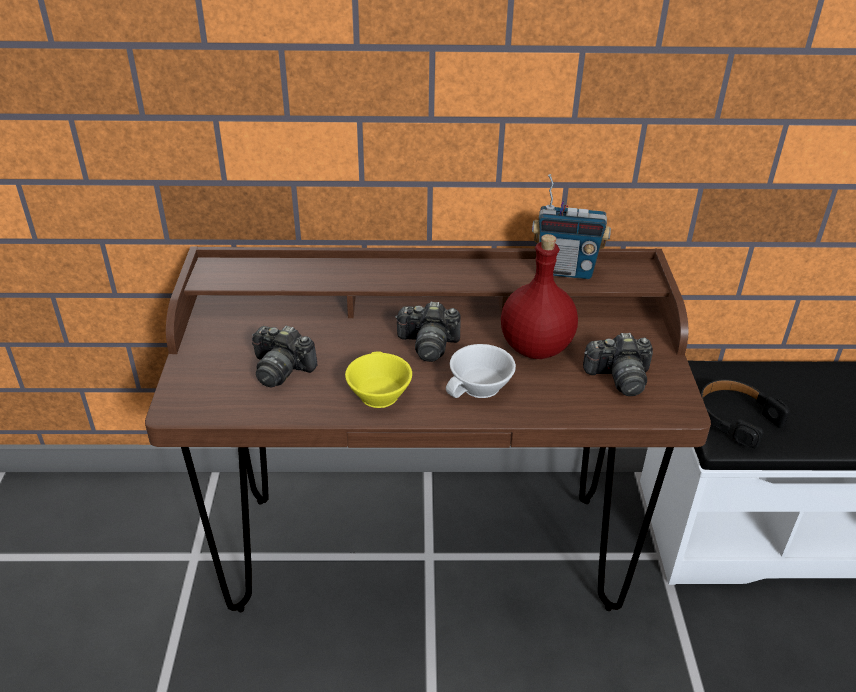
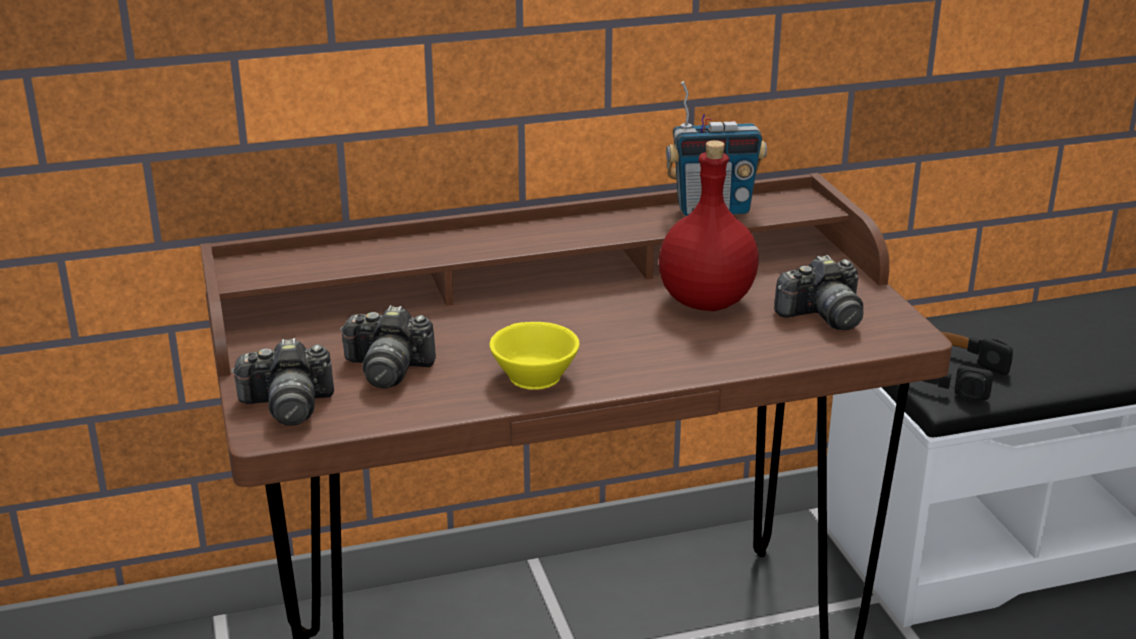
camera: 15 degrees left, 10 degrees down
camera [395,301,461,362] -> camera moved to [231,338,334,426]
white cup [446,344,516,398] -> none

